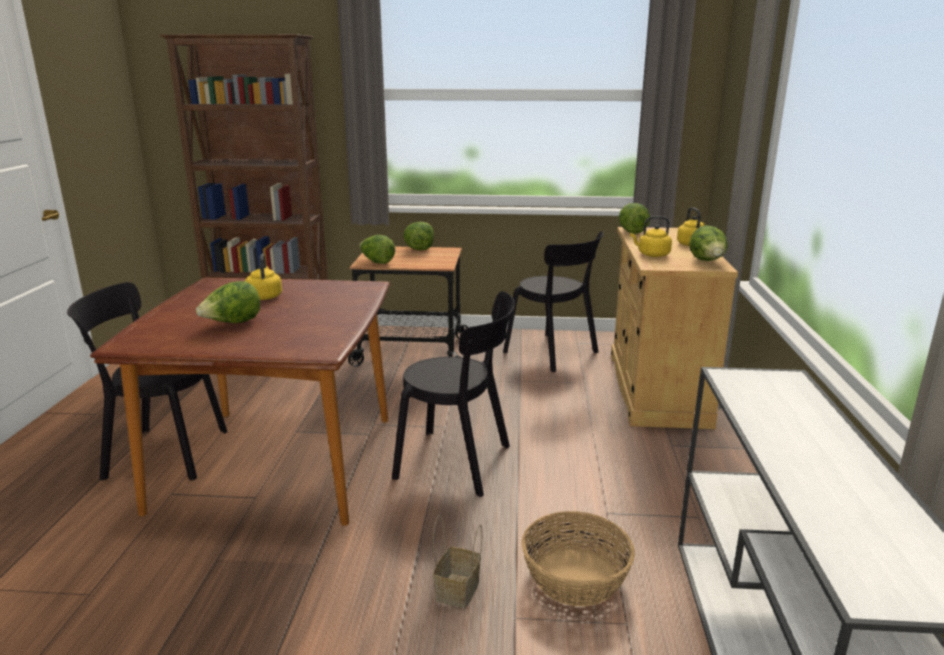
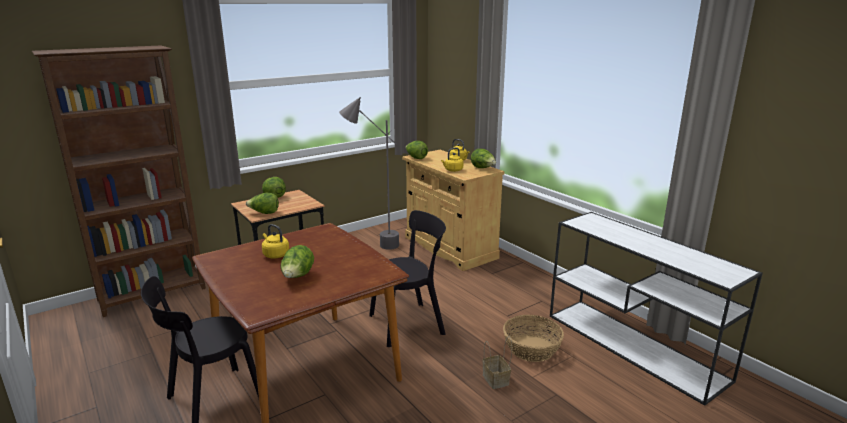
camera: 40 degrees left, 0 degrees up
black chair [503,231,604,372] -> grey floor lamp [339,97,399,250]

